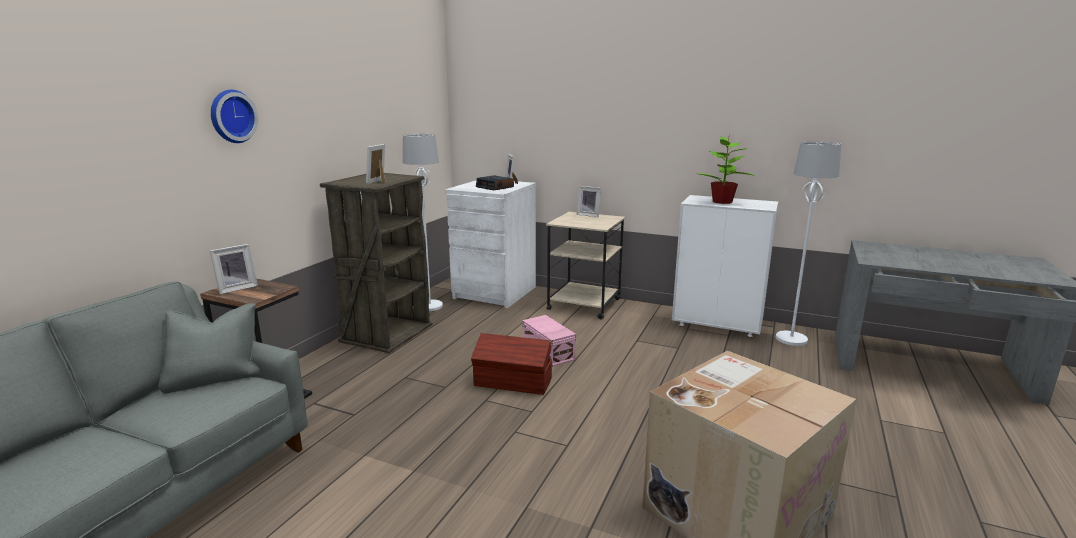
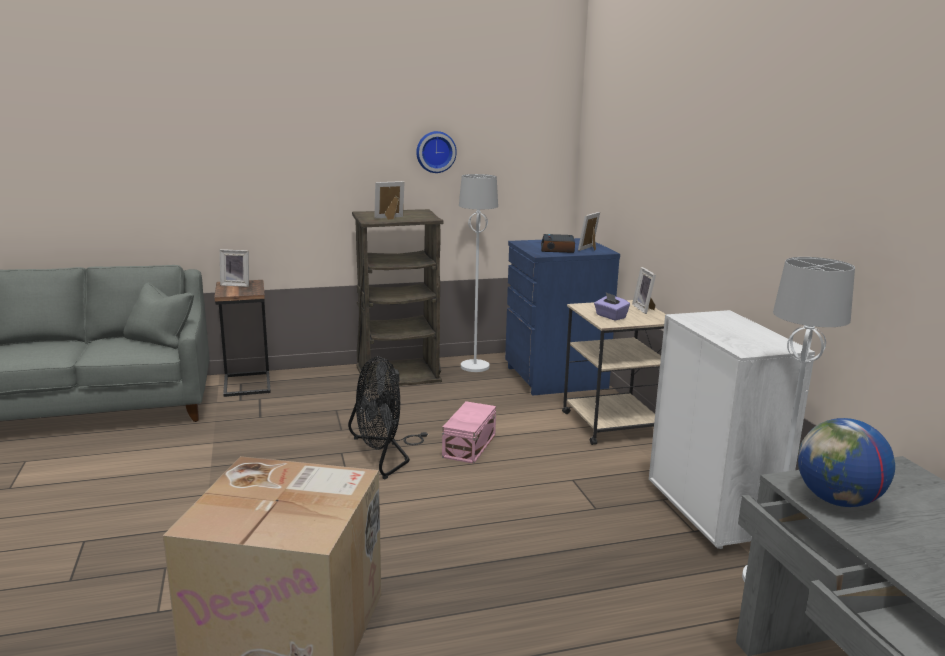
camera: 50 degrees right, 0 degrees up
wall clock [211,90,258,143] -> wall clock moved to [416,131,457,173]
white dresser [445,181,536,308] -> blue dresser [505,238,620,396]
brown storage box [471,333,552,395] -> black fan [348,357,429,480]
potted plant [697,137,755,204] -> none
none -> purple tissue box [594,292,630,321]
none -> globe [798,418,895,507]

